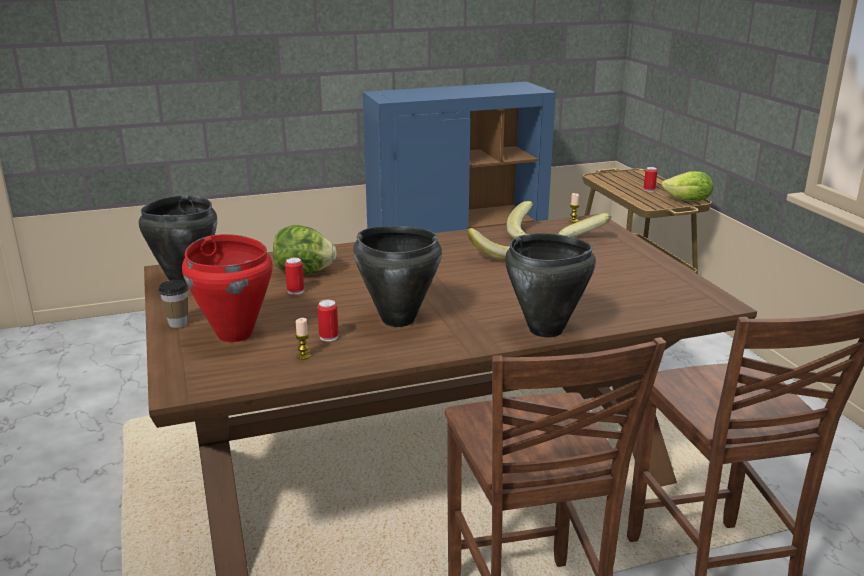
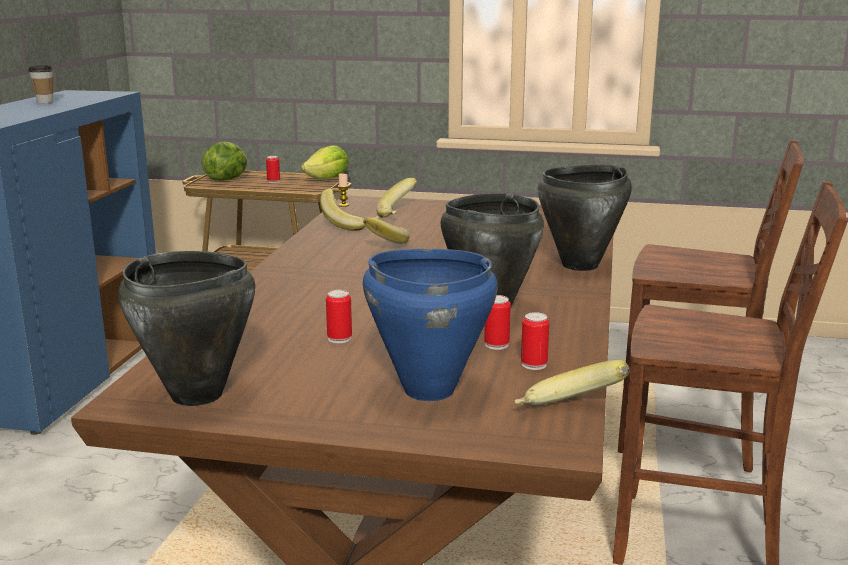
camera: 60 degrees left, 5 degrees down
cup [158,280,188,328] -> cup moved to [28,65,54,103]
red cooking pot [182,234,273,342] -> blue cooking pot [363,249,498,401]
lettuce [273,225,337,274] -> lettuce moved to [201,141,247,181]
candle [295,318,311,360] -> can [521,312,549,370]
none -> banana [514,360,630,405]

